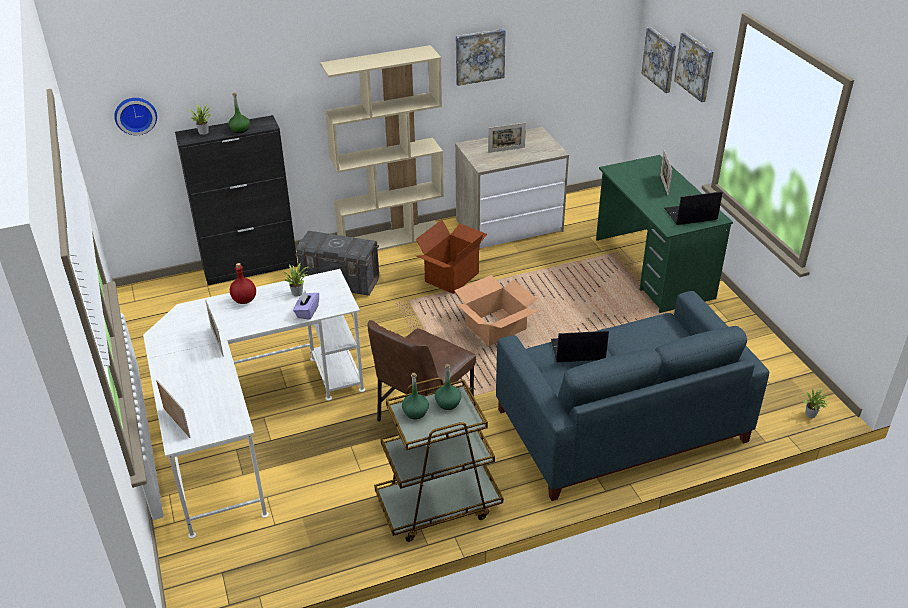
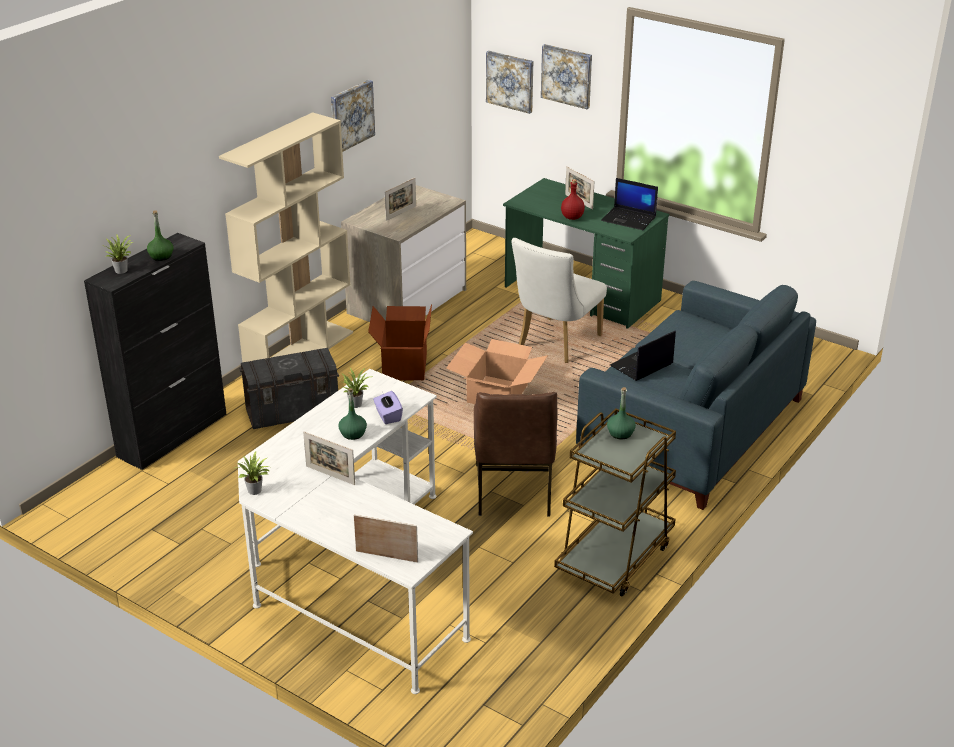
camera: 35 degrees left, 5 degrees down
wall clock [114,98,157,135] -> none
red bottle [230,263,256,304] -> red bottle moved to [561,179,585,220]
green bottle [402,373,429,419] -> green bottle moved to [338,388,367,440]
laptop [665,191,723,225] -> laptop turned 105 degrees counterclockwise [601,178,658,230]
potted plant [802,387,829,418] -> potted plant moved to [235,451,270,495]
none -> white chair [512,238,607,363]

